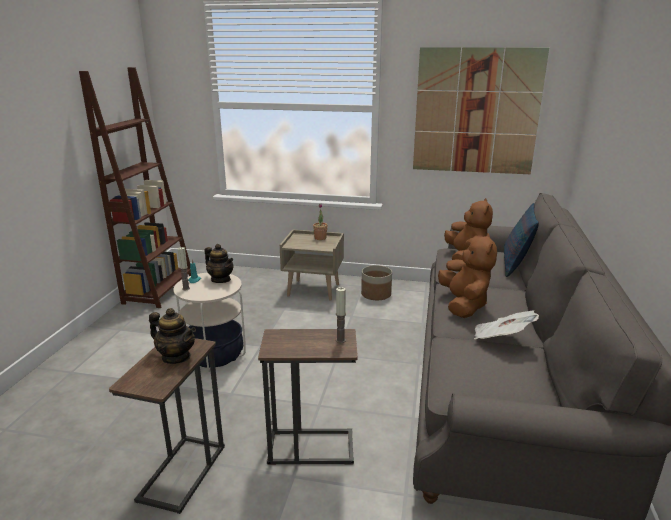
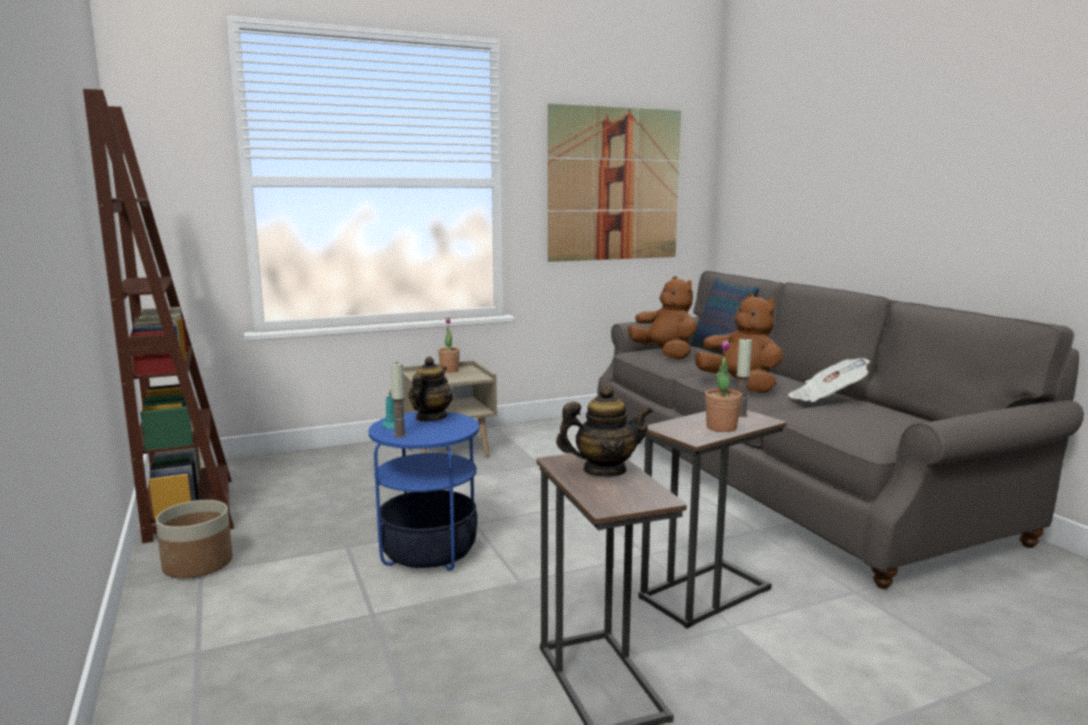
camera: 35 degrees left, 10 degrees down
beige side table [173,272,246,372] -> blue side table [368,412,479,571]
teapot [204,244,233,283] -> teapot turned 75 degrees counterclockwise [408,357,453,421]
planter [361,265,392,300] -> planter moved to [156,500,233,578]
none -> potted plant [705,340,742,432]

